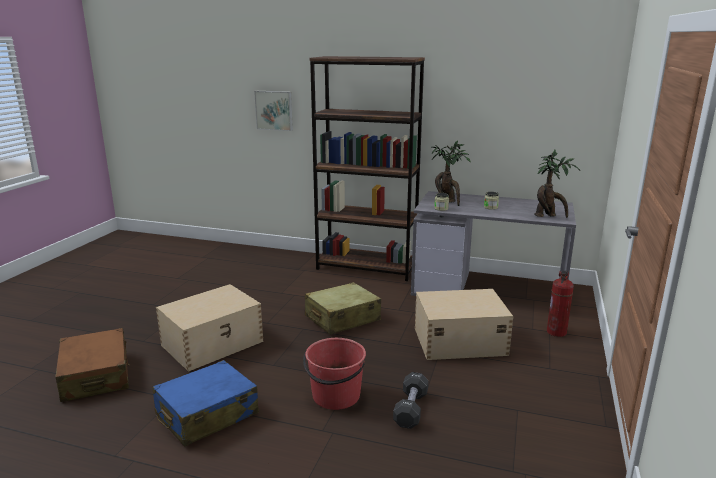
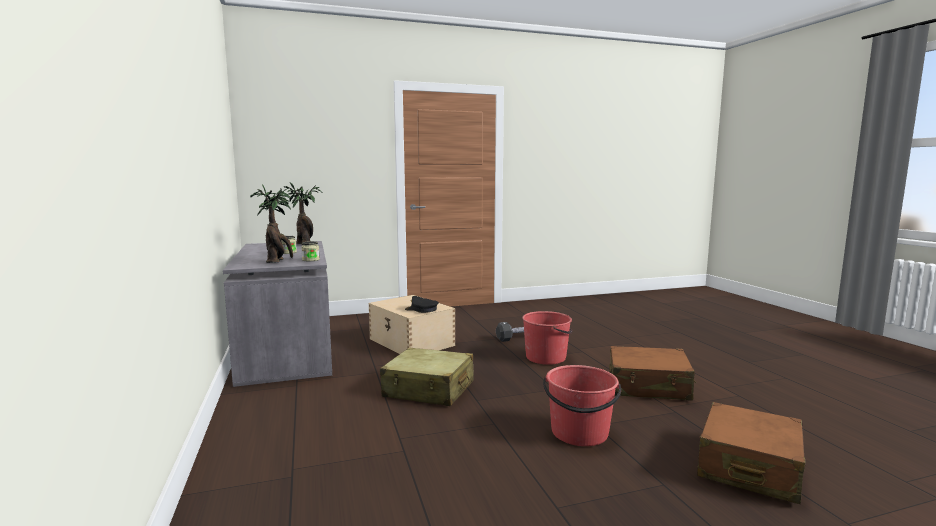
camera: 125 degrees left, 10 degrees down
blue suitcase [152,360,259,447] -> brown suitcase [609,346,696,401]
beige storage box [156,284,263,372] -> red bucket [543,365,621,446]
picture [254,91,293,131] -> none
brown bookcase [310,56,425,281] -> none
fire extinguisher [547,270,574,337] -> none
none -> black cap [405,296,439,313]

